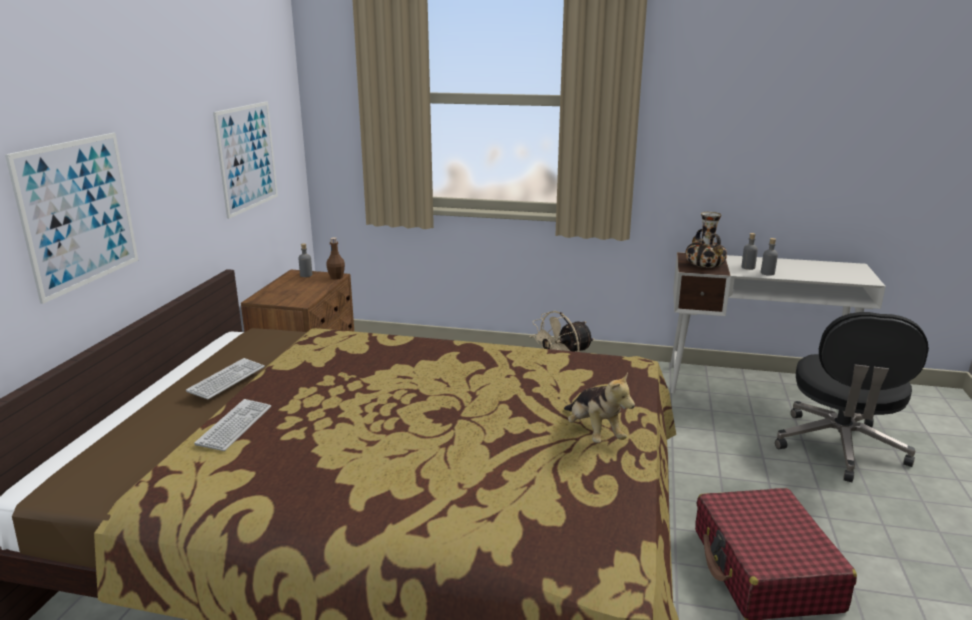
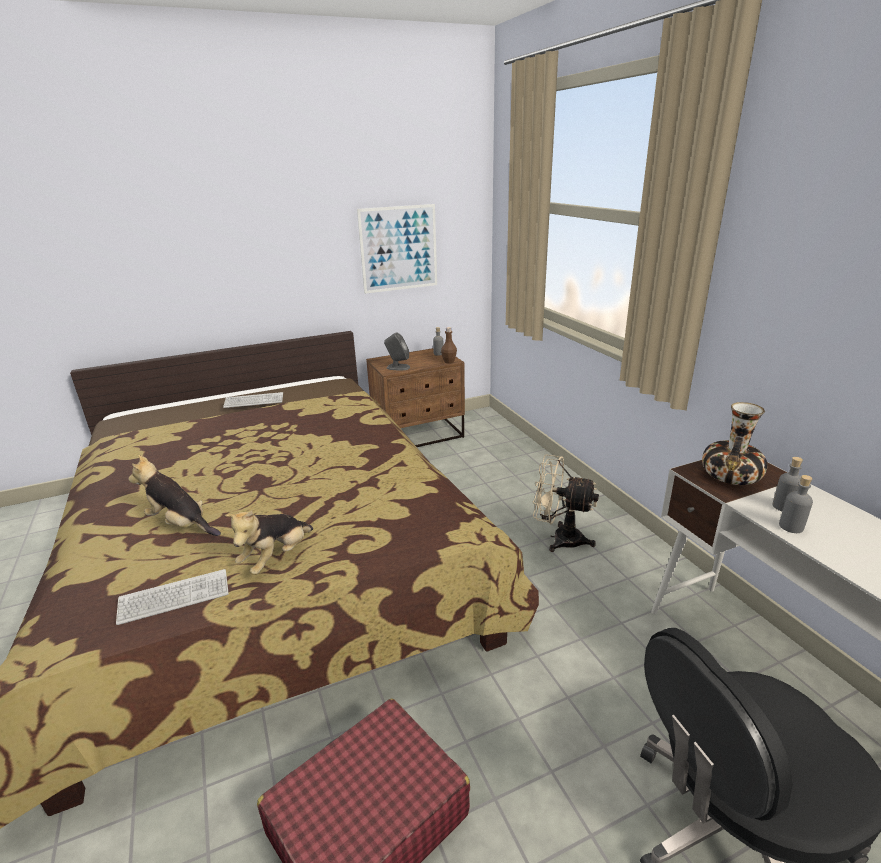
camera: 55 degrees right, 5 degrees up
picture [5,133,138,304] -> none
keyboard [194,399,271,451] -> keyboard moved to [116,569,229,625]
none -> plush toy [128,455,221,536]
none -> grey speaker [384,332,410,370]

